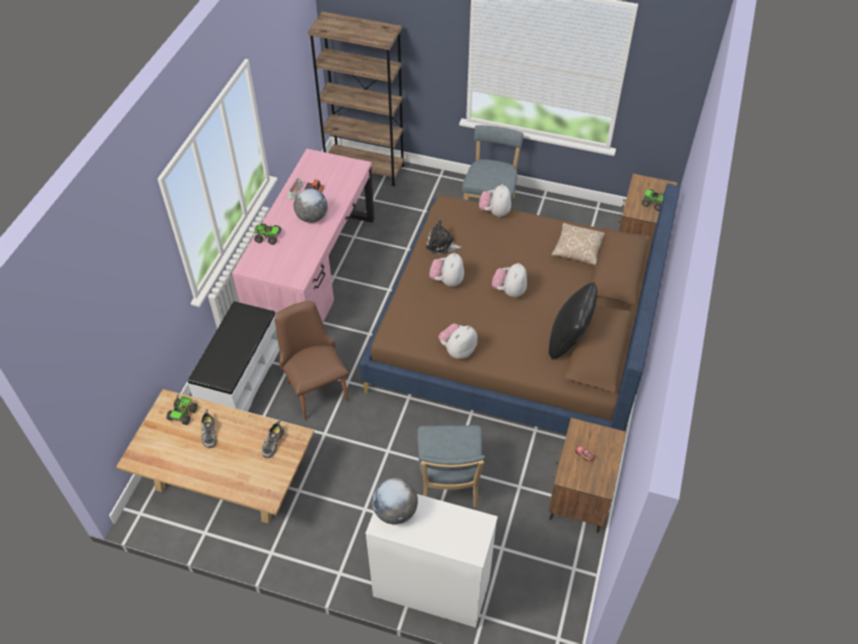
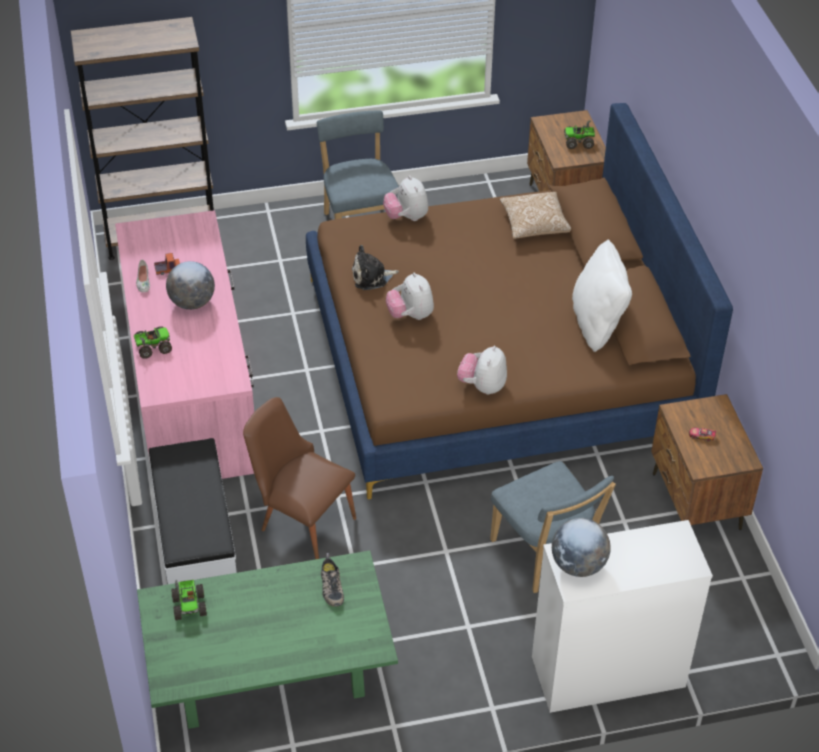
camera: 30 degrees left, 5 degrees down
beige coffee table [116,389,314,523] -> green coffee table [137,550,398,729]
shoe [201,409,217,448] -> none
plush toy [492,263,527,297] -> none
black pillow [549,282,597,359] -> white pillow [572,240,632,352]

